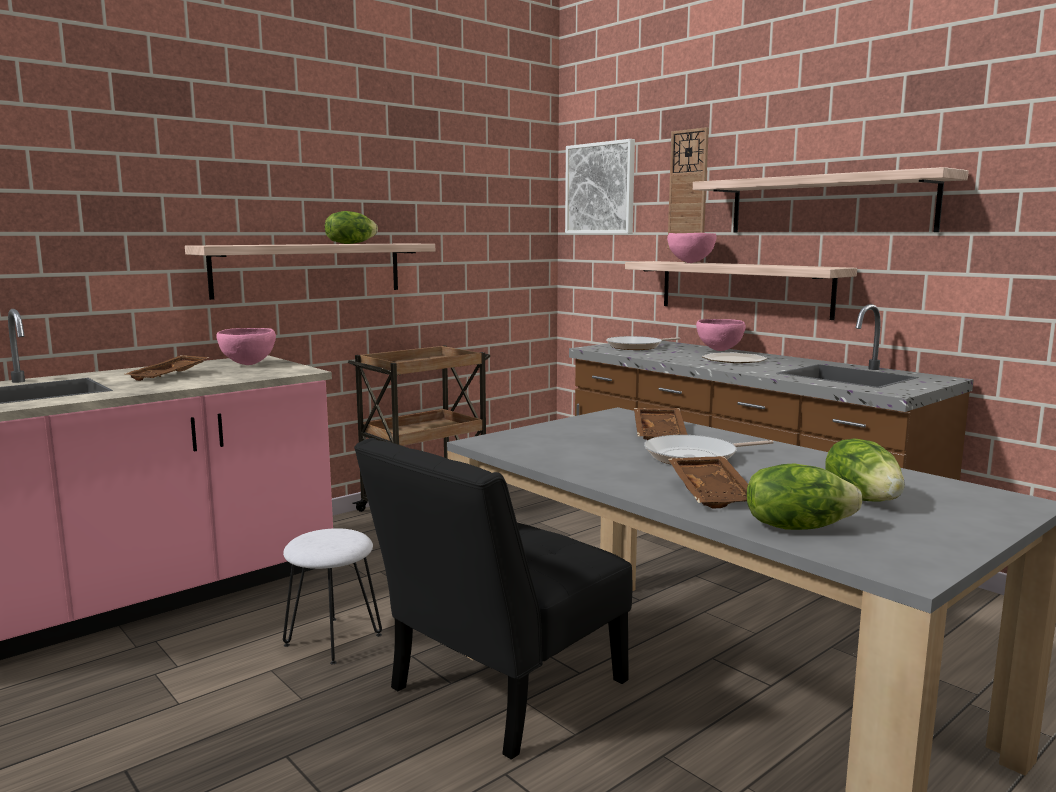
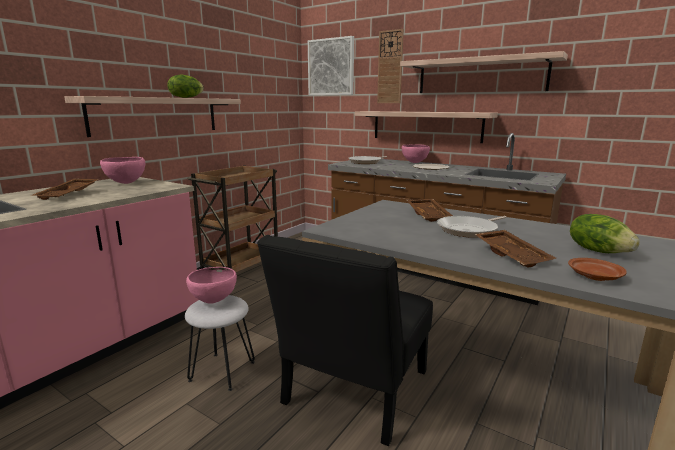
camera: 15 degrees left, 5 degrees up
pink bowl [667,233,717,263] -> pink bowl moved to [186,267,237,304]
lettuce [747,464,862,530] -> brown plate [568,258,627,281]

